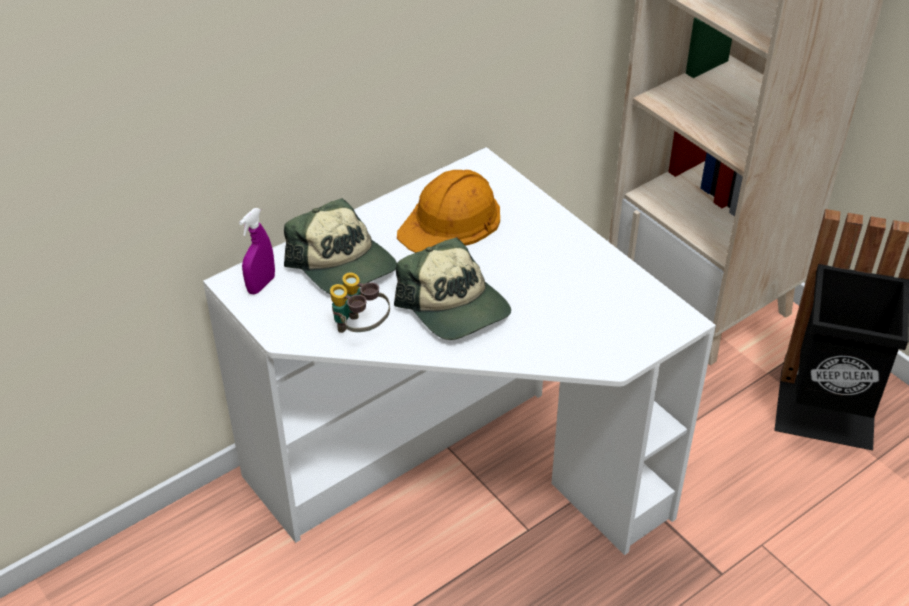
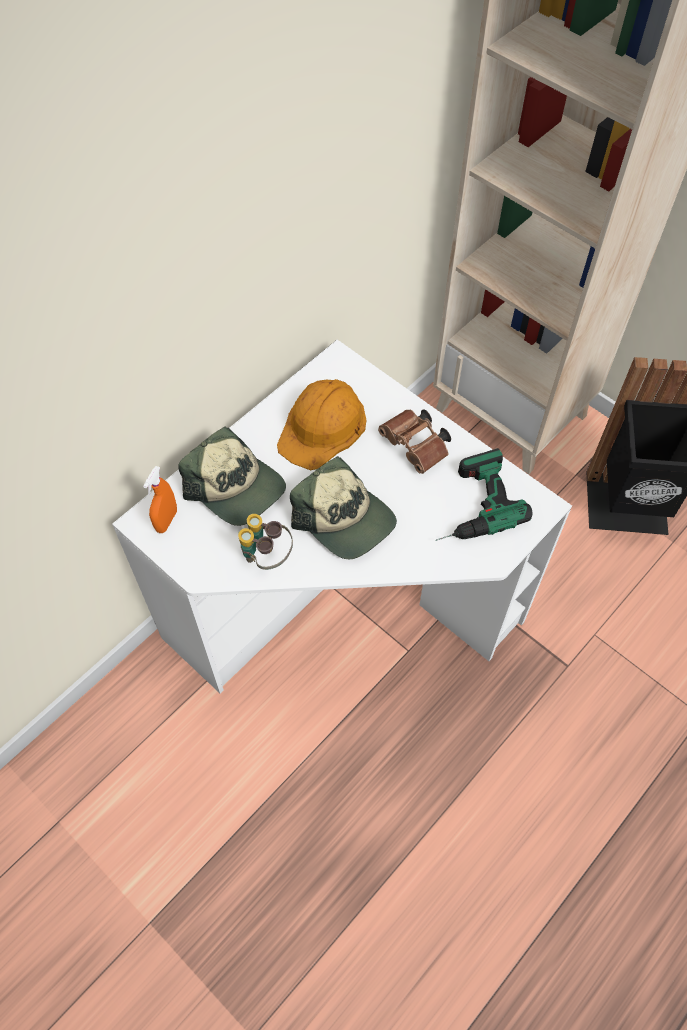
camera: 10 degrees left, 15 degrees up
purple spray bottle [239,208,275,294] -> orange spray bottle [143,466,177,533]
none -> brown binoculars [378,409,451,474]
none -> power drill [436,448,532,541]

